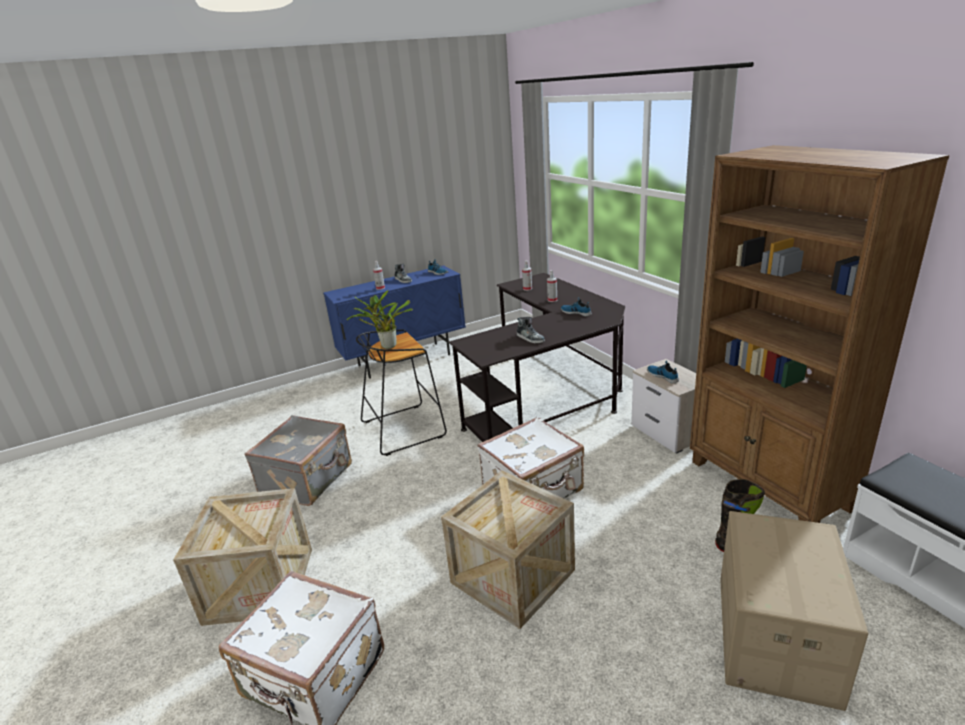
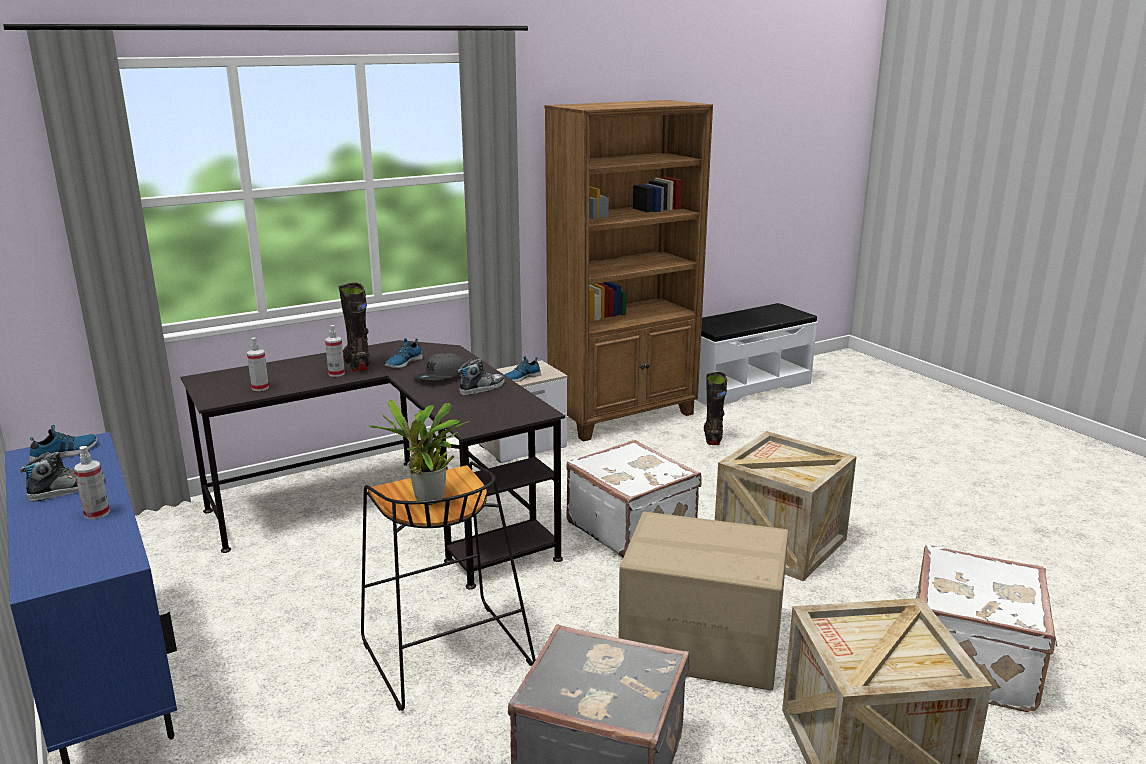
camera: 95 degrees left, 5 degrees down
cardboard box [720,511,869,711] -> cardboard box moved to [619,511,788,691]
none -> black boot [339,283,370,371]
none -> grey cap [412,353,465,380]

